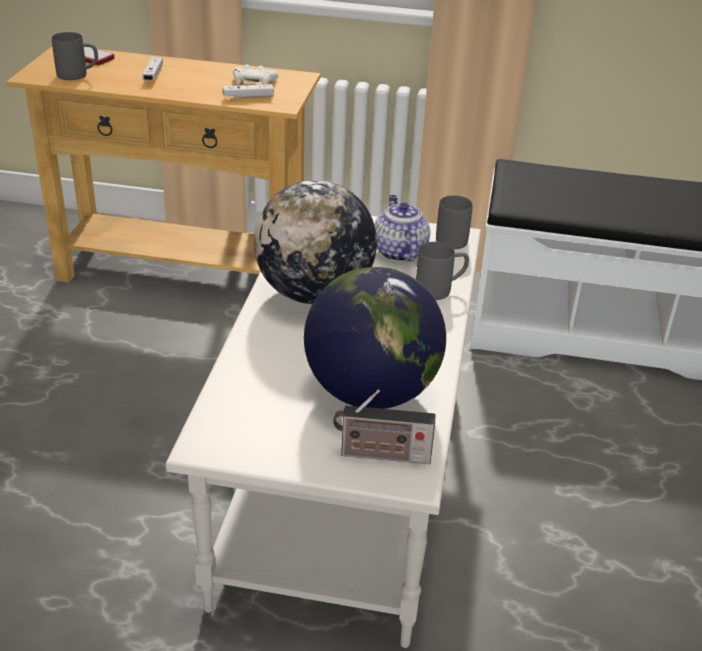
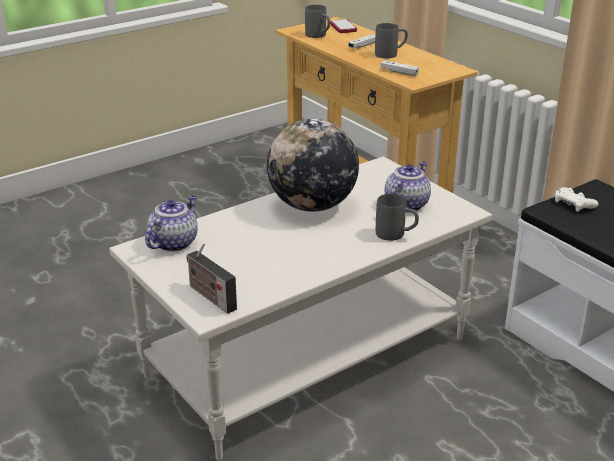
camera: 45 degrees right, 5 degrees down
white game controller [233,65,278,85] -> white game controller moved to [555,187,598,212]
globe [304,267,446,409] -> none
grey mug [436,195,473,249] -> grey mug moved to [375,23,408,58]
none -> teapot [145,195,198,252]

